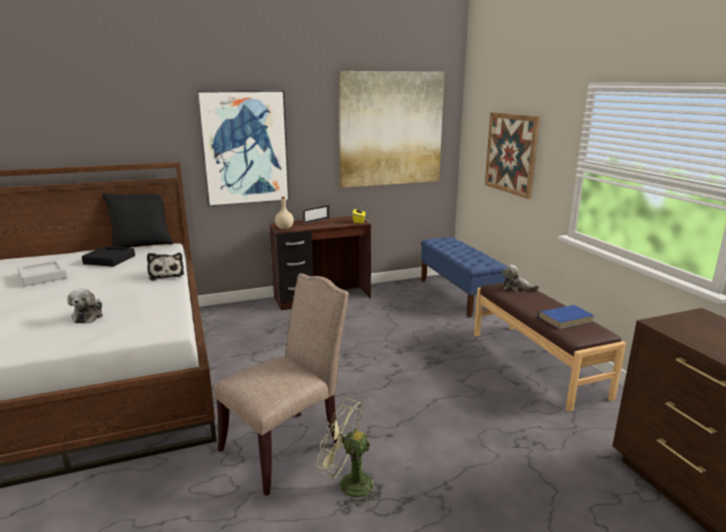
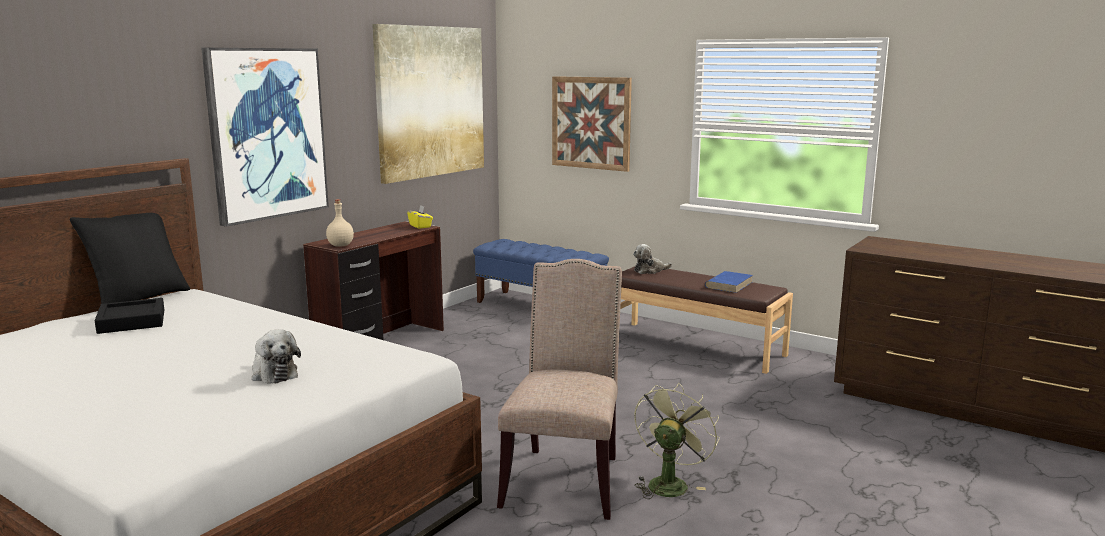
camera: 35 degrees left, 5 degrees down
grey tray [17,260,68,286] -> none
plush toy [147,253,184,281] -> none
picture frame [303,204,330,224] -> none
green fan [317,398,380,507] -> green fan turned 135 degrees clockwise [634,383,720,499]

